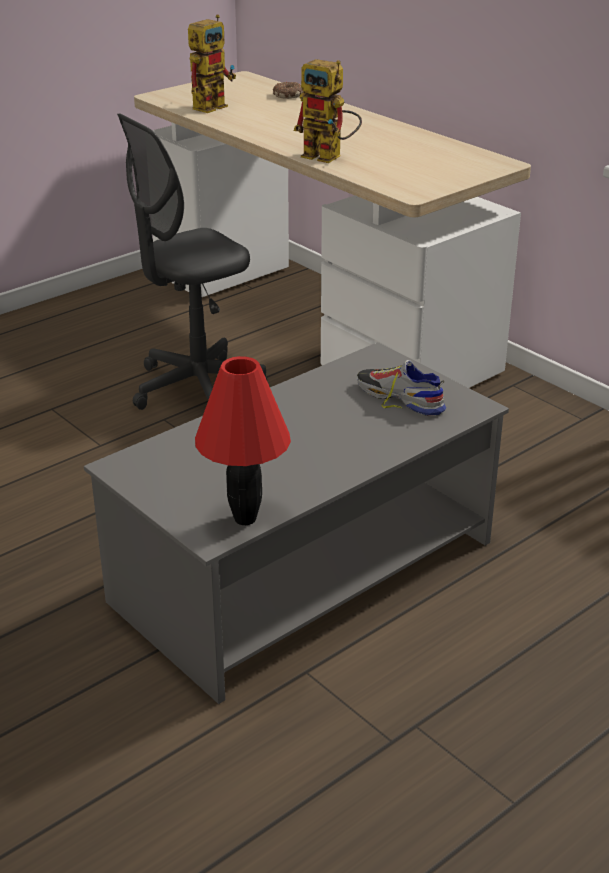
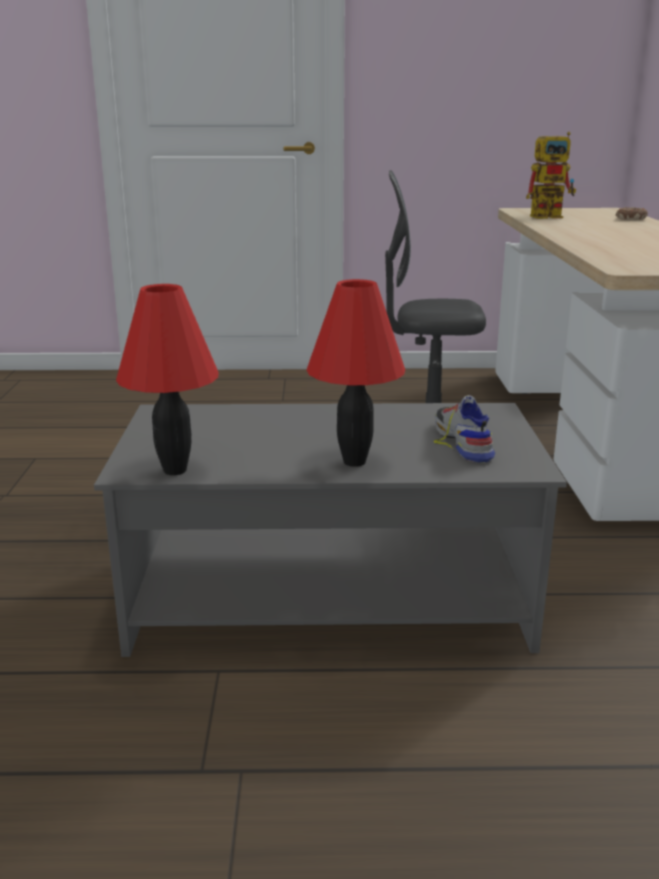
camera: 40 degrees right, 10 degrees down
toy robot [294,59,362,163] -> none
none -> red table lamp [306,279,405,467]

